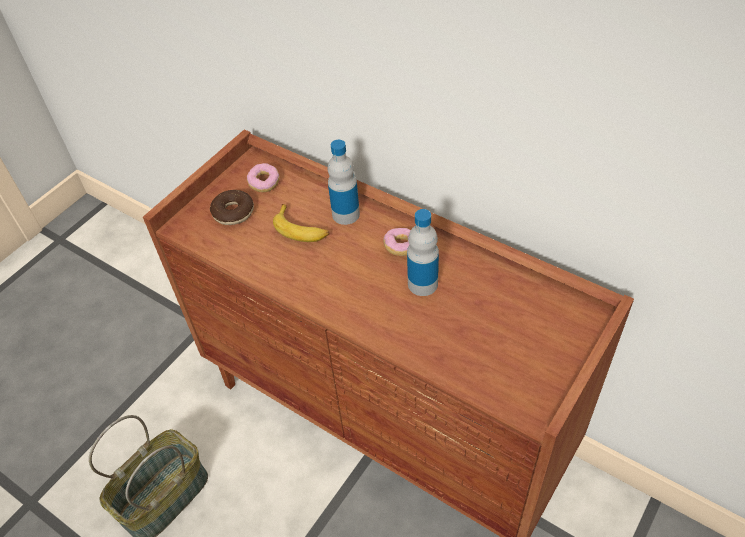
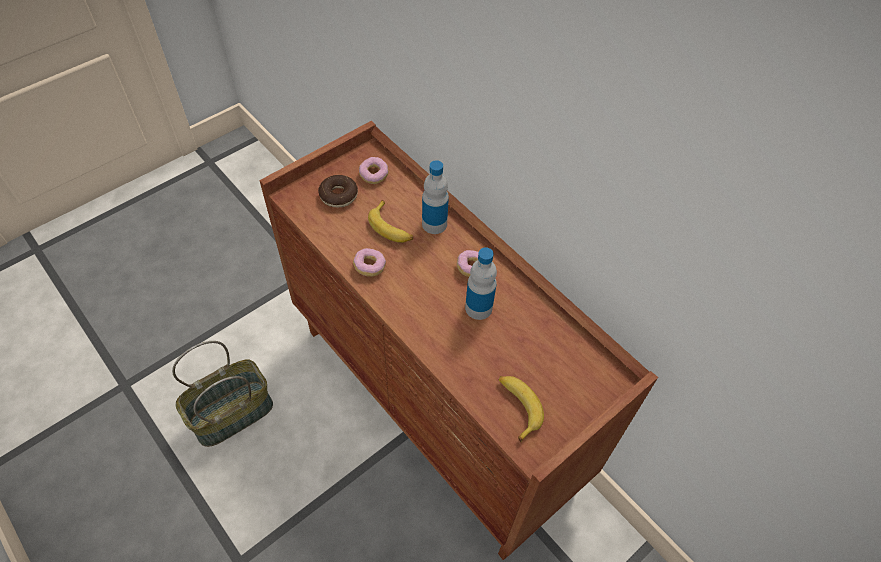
camera: 10 degrees right, 5 degrees up
none -> donut [353,248,386,276]
none -> banana [499,376,544,442]

